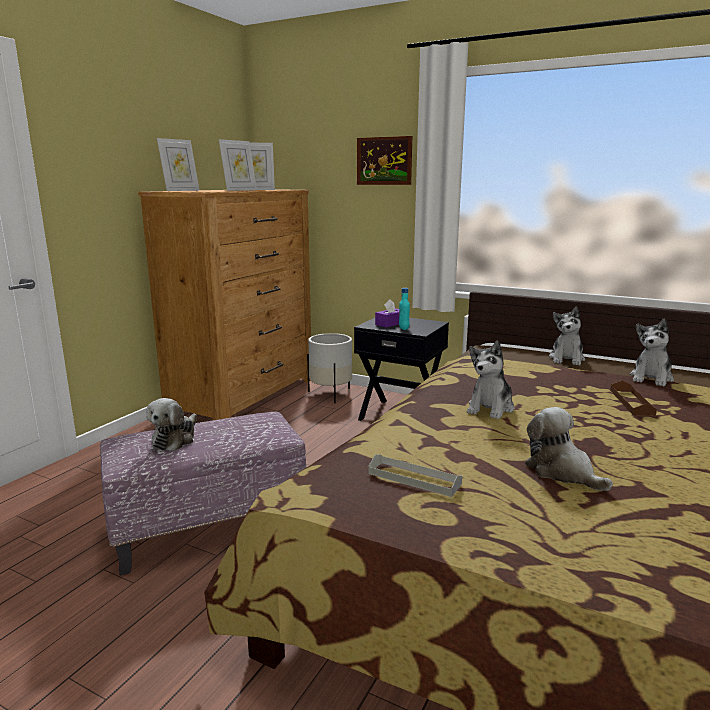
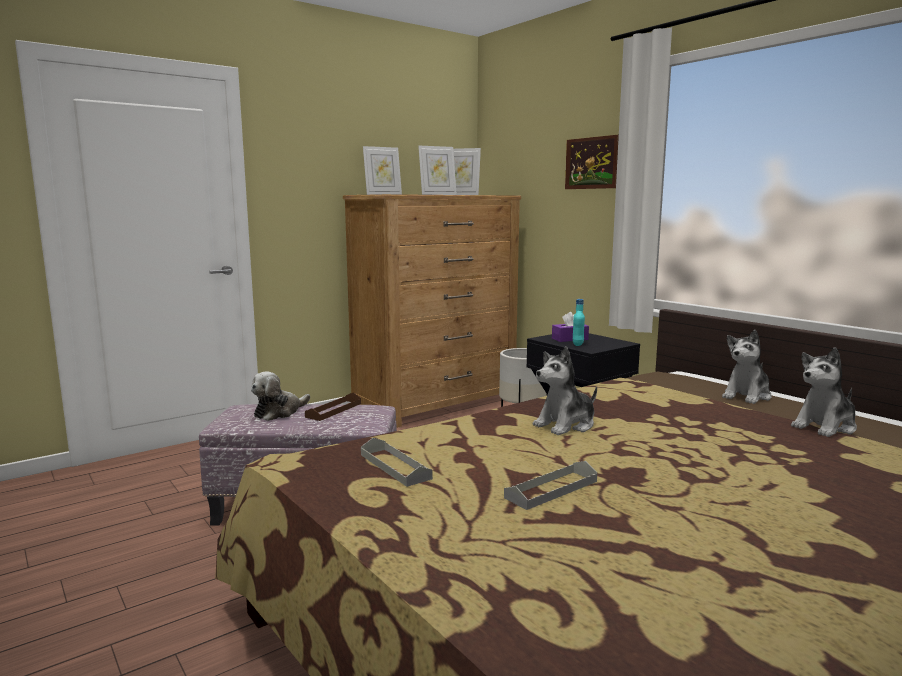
camera: 25 degrees right, 5 degrees down
plush toy [525,407,613,491] -> grey tray [504,461,597,510]
brown tray [610,381,657,416] -> brown tray moved to [305,392,361,421]

